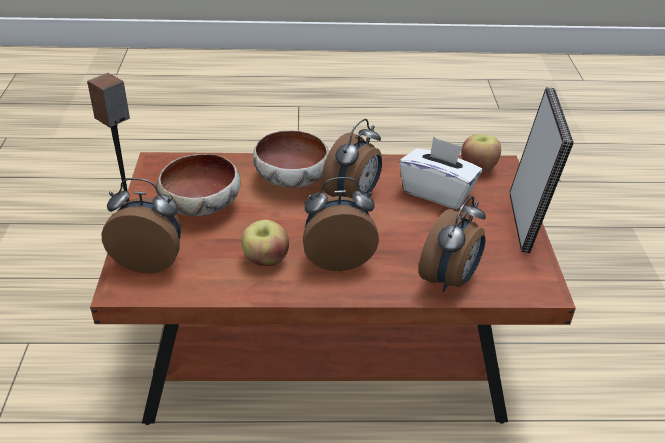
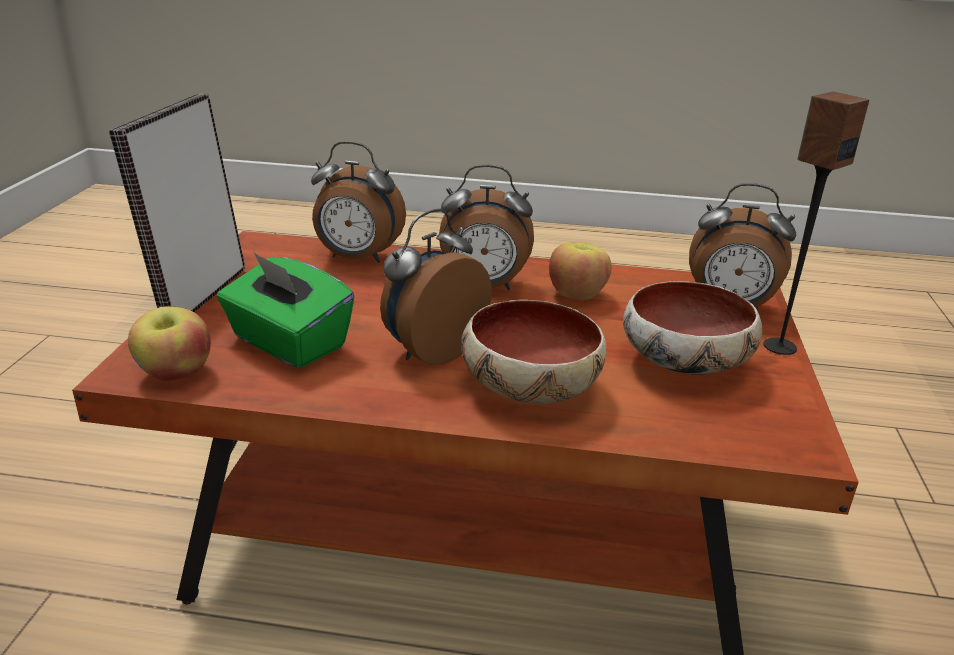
camera: 170 degrees left, 10 degrees down
white tissue box [399,137,482,209] -> green tissue box [217,252,355,368]
alarm clock [419,196,486,292] -> alarm clock turned 120 degrees counterclockwise [311,141,406,263]

